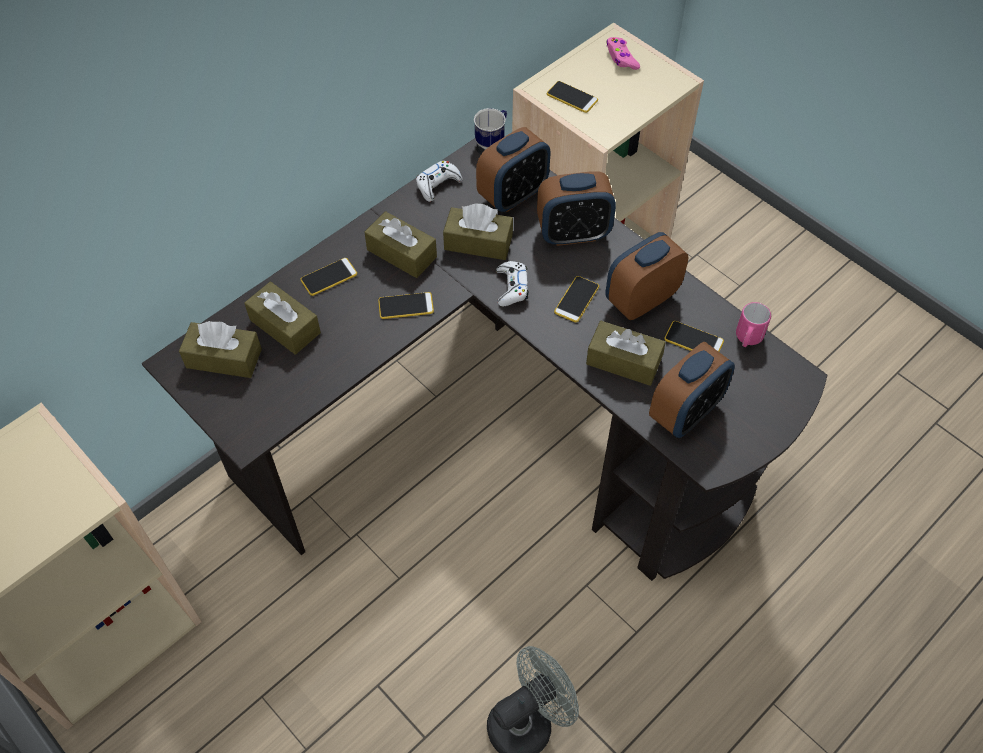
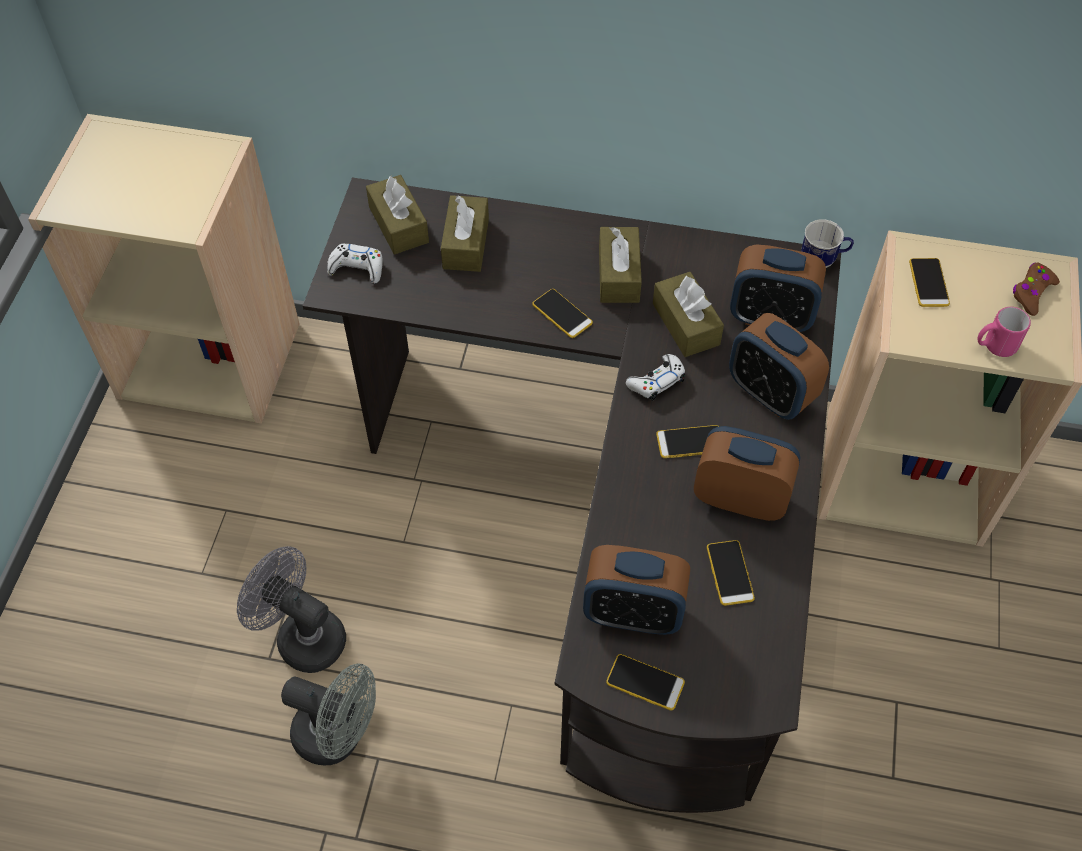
camera: 55 degrees right, 0 degrees up
phone [300,258,357,296] -> phone moved to [606,654,685,710]
white game controller [416,161,463,202] -> white game controller moved to [327,243,383,283]
brown tissue box [586,321,666,386] -> none
pink game controller [607,37,640,70] -> brown game controller [1013,263,1060,316]
pink mug [736,302,771,347] -> pink mug moved to [978,307,1031,357]
none -> grey fan [237,546,346,673]

